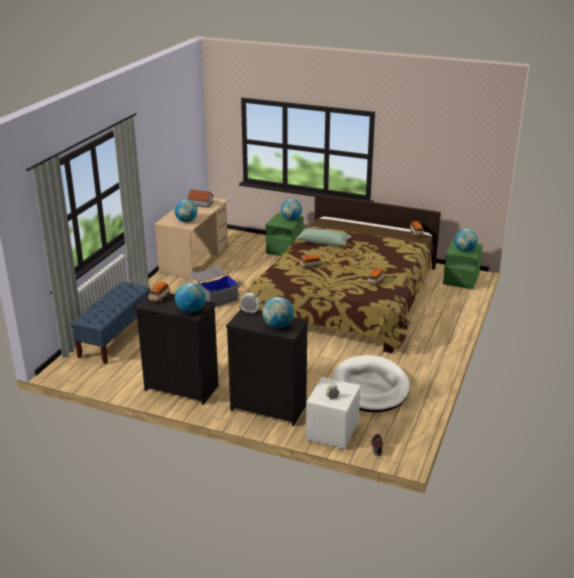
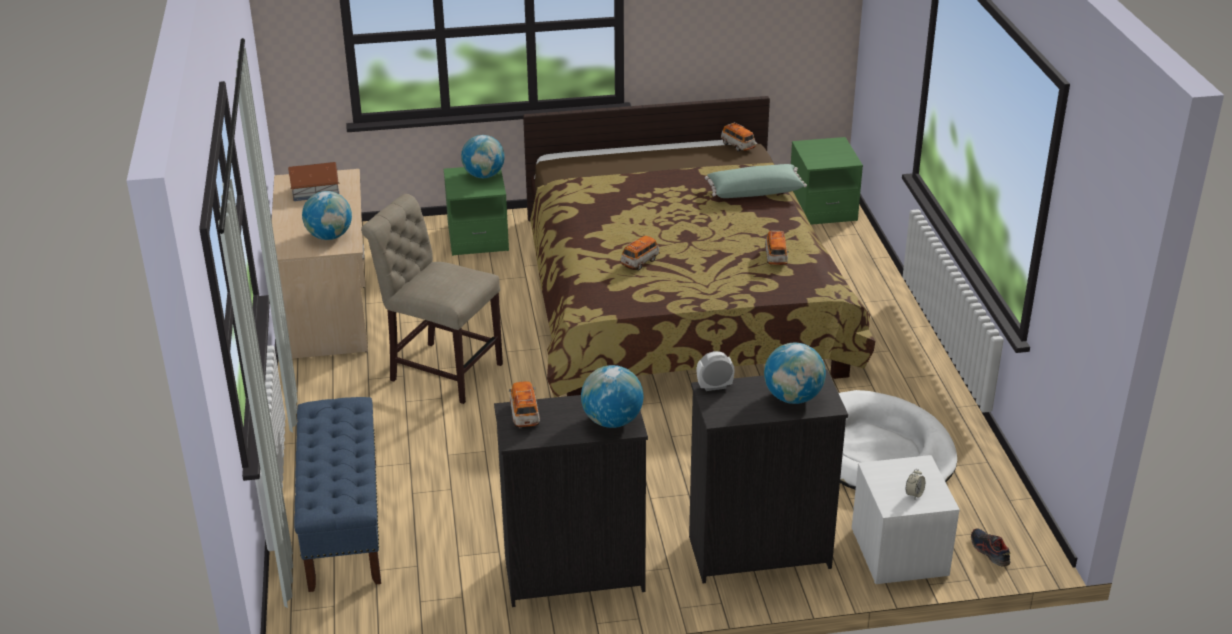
camera: 30 degrees left, 5 degrees up
grey storage box [189,266,240,307] -> beige chair [361,194,503,404]
green pillow [297,228,351,246] -> green pillow moved to [705,164,807,198]
globe [454,229,478,252] -> none

